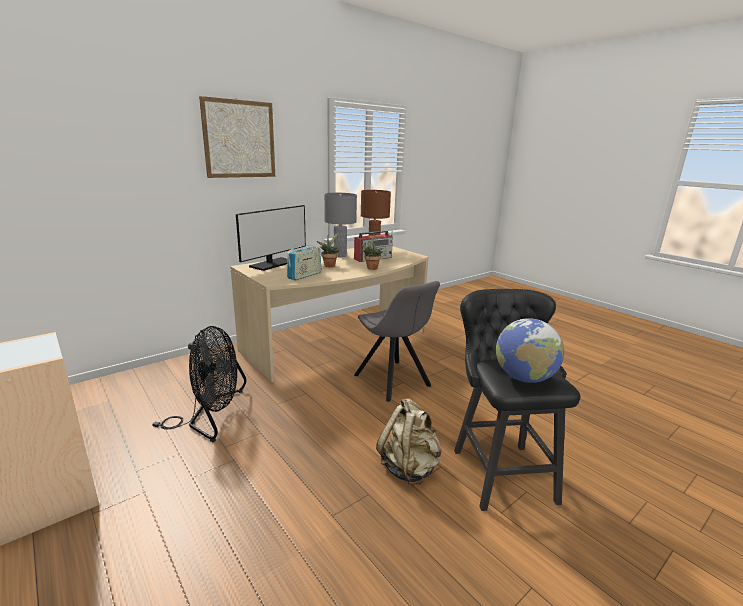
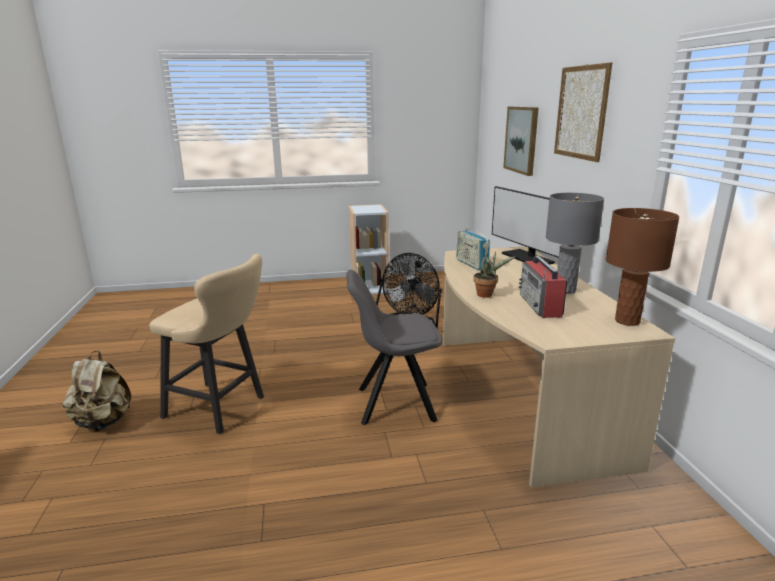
camera: 120 degrees right, 0 degrees up
potted plant [317,233,340,267] -> none
beige backpack [376,398,442,484] -> beige backpack moved to [62,350,131,432]
black stool [454,289,580,511] -> beige stool [149,254,264,434]
globe [496,318,564,383] -> none
none -> picture [503,107,538,176]

